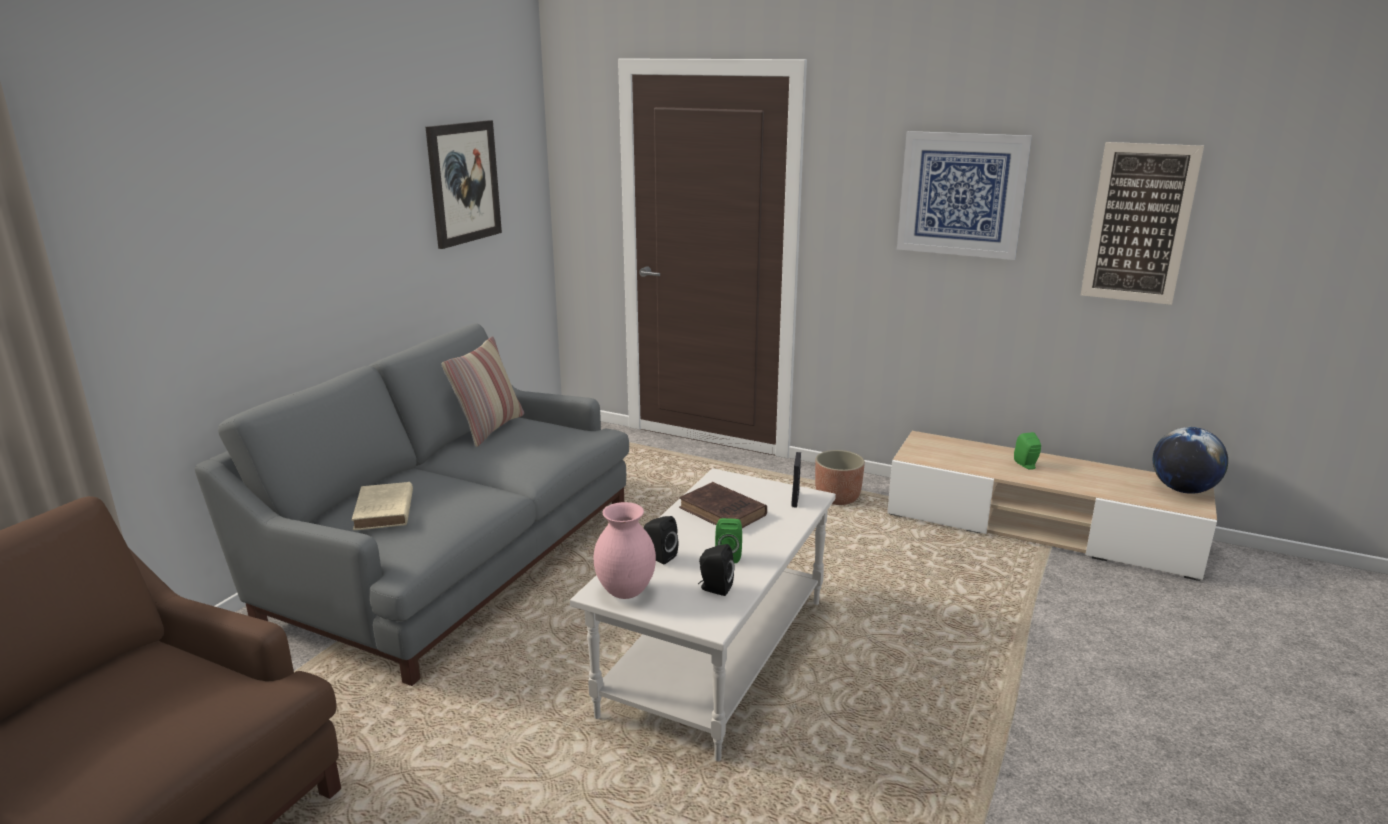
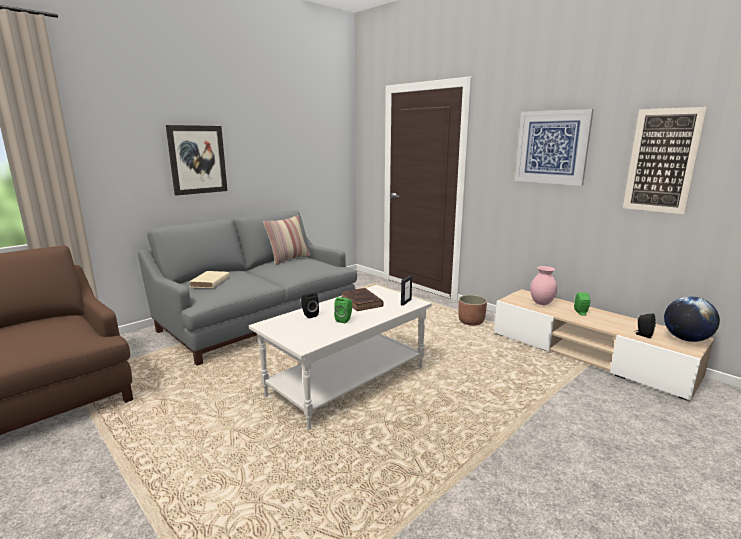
camera: 20 degrees right, 5 degrees down
picture [425,120,502,249] -> picture moved to [166,125,227,196]
pink vase [593,502,656,599] -> pink vase moved to [530,266,557,305]
black speaker [698,544,734,596] -> black speaker moved to [634,313,656,338]

